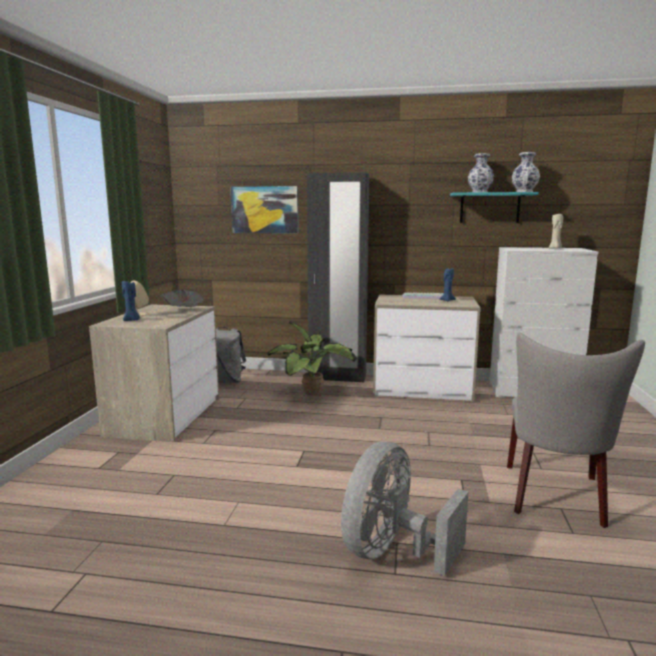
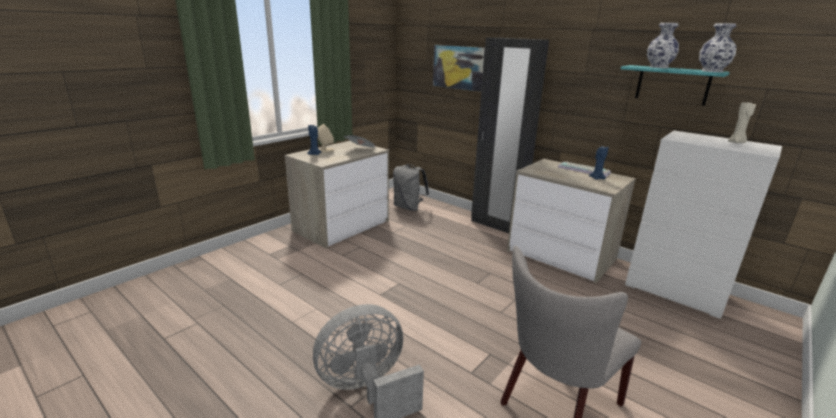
camera: 30 degrees right, 10 degrees up
potted plant [267,322,357,395] -> none

